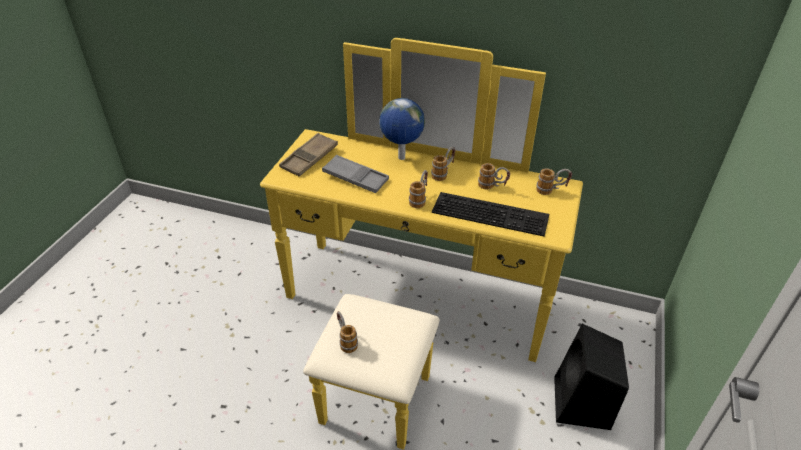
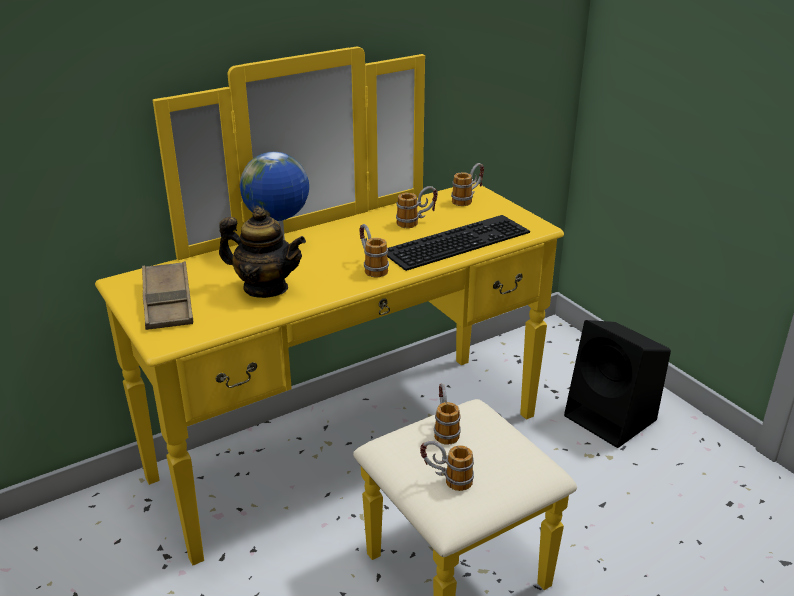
camera: 50 degrees left, 10 degrees down
grey tray [322,155,389,193] -> teapot [219,207,306,298]
mug [431,147,455,181] -> mug moved to [434,383,461,445]

